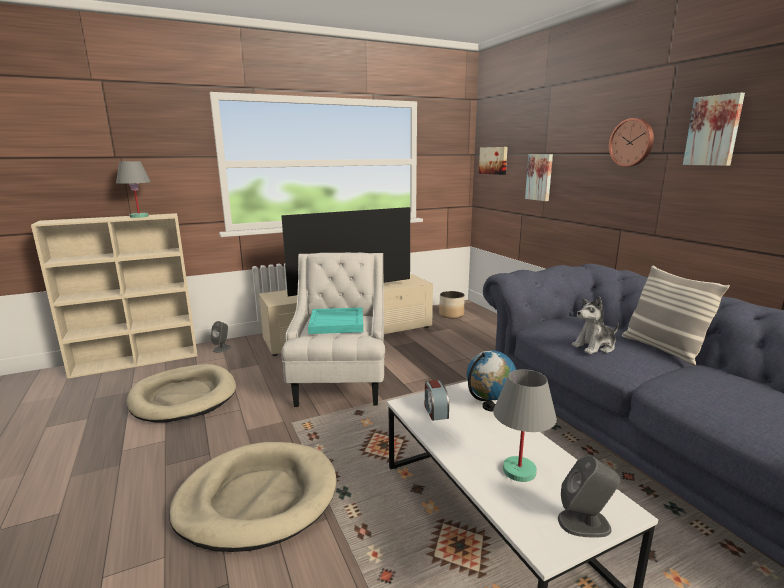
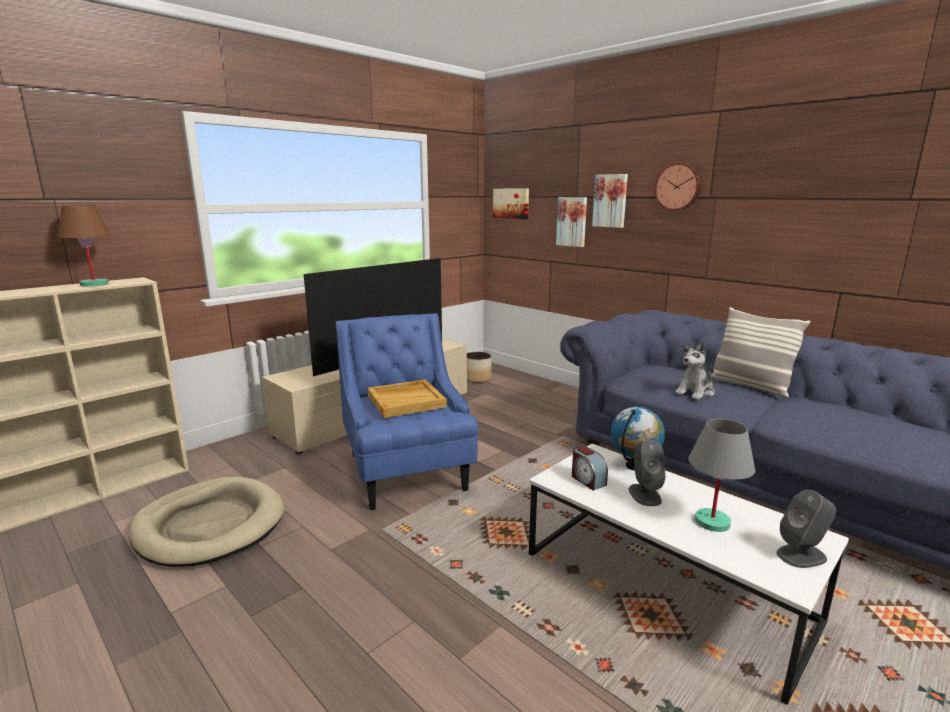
camera: 20 degrees left, 0 degrees up
grey table lamp [116,161,151,218] -> brown table lamp [57,205,111,287]
beige dog bed [169,442,337,552] -> none
grey speaker [210,321,231,353] -> grey speaker moved to [629,440,666,506]
white armchair [281,253,385,407] -> blue armchair [336,313,478,510]
turquoise tray [308,308,363,334] -> beige tray [367,379,447,418]
picture [683,92,745,166] -> picture moved to [592,174,628,228]

